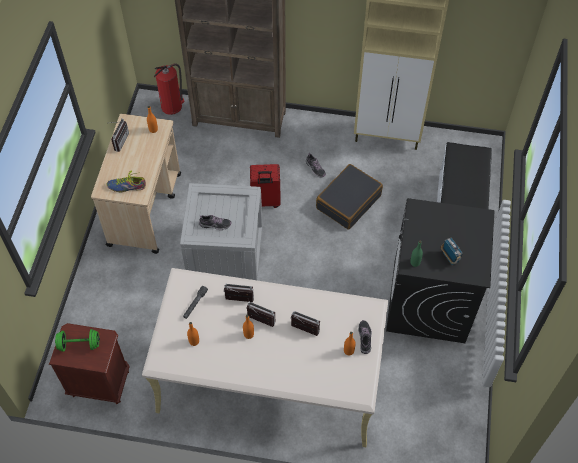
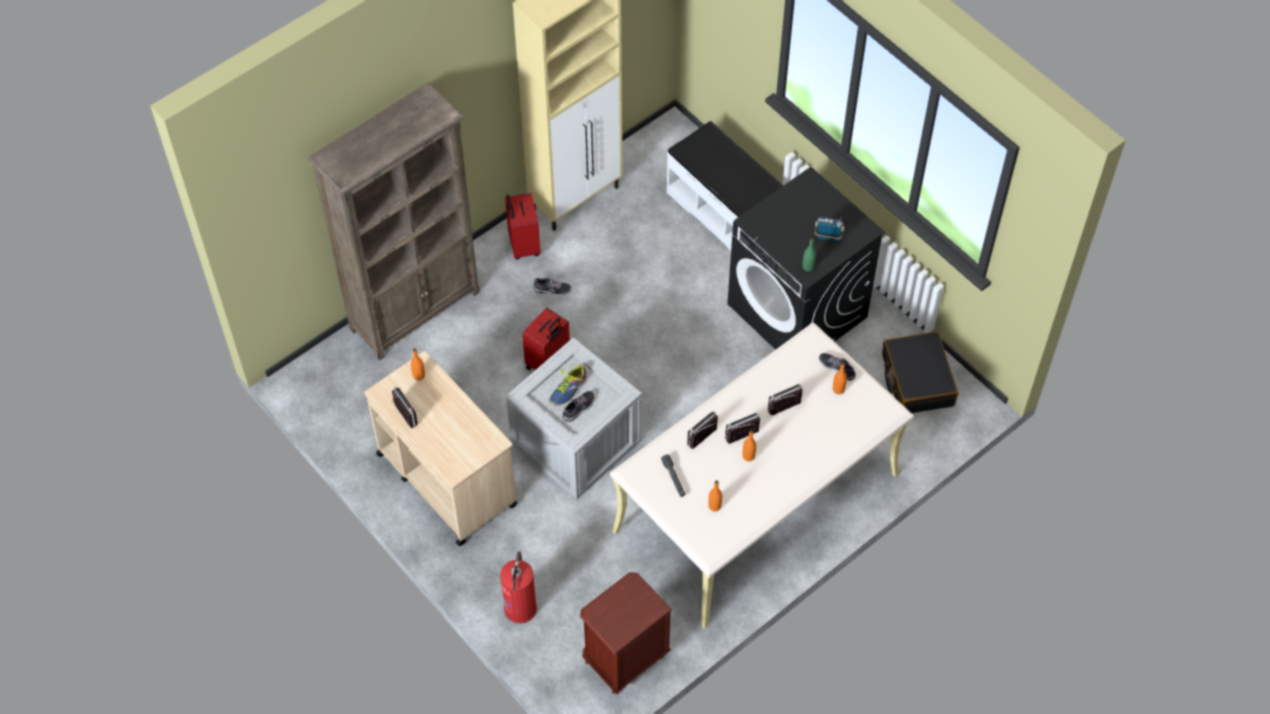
camera: 50 degrees left, 0 degrees up
green dumbbell [55,329,100,352] -> none
shoe [107,170,146,192] -> shoe moved to [549,362,586,406]
fire extinguisher [154,63,185,115] -> fire extinguisher moved to [500,551,537,623]
black suitcase [316,164,383,230] -> black suitcase moved to [882,331,958,413]
none -> red suitcase [505,193,540,260]

